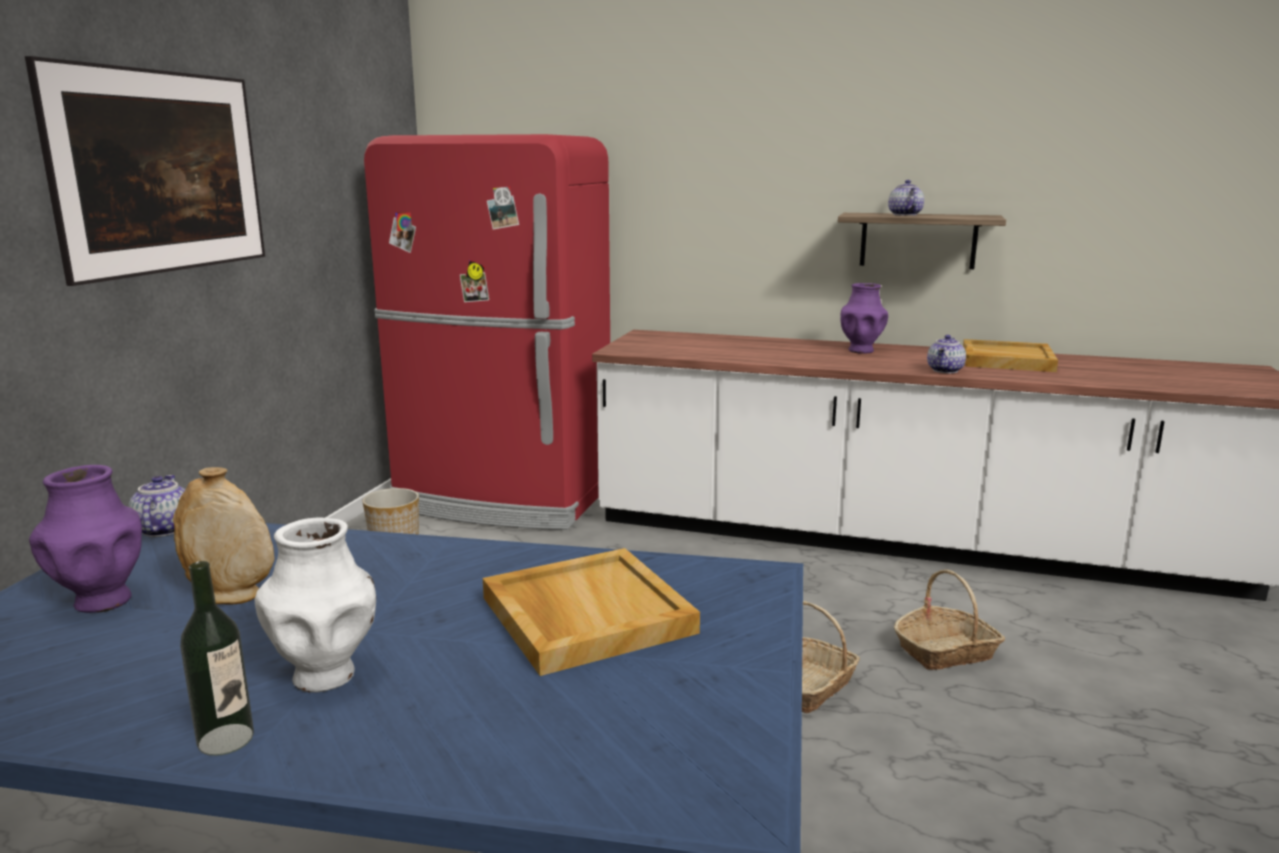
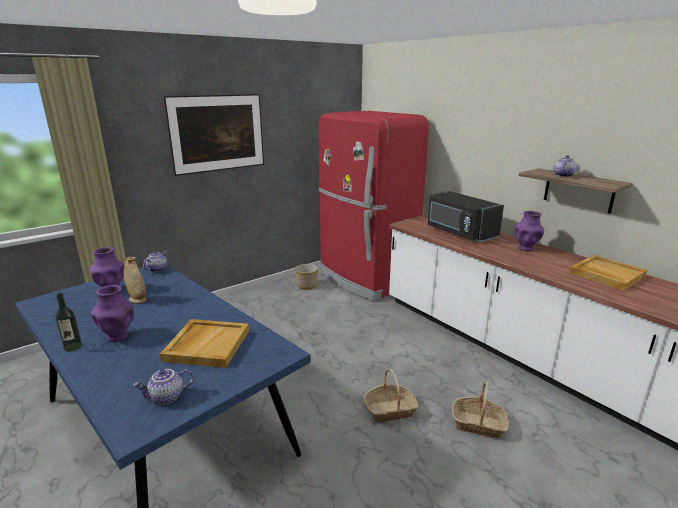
camera: 35 degrees right, 5 degrees up
white vase [254,517,376,693] -> purple vase [91,285,134,342]
teapot [927,335,966,373] -> teapot moved to [133,369,194,405]
none -> black microwave [428,191,504,242]

